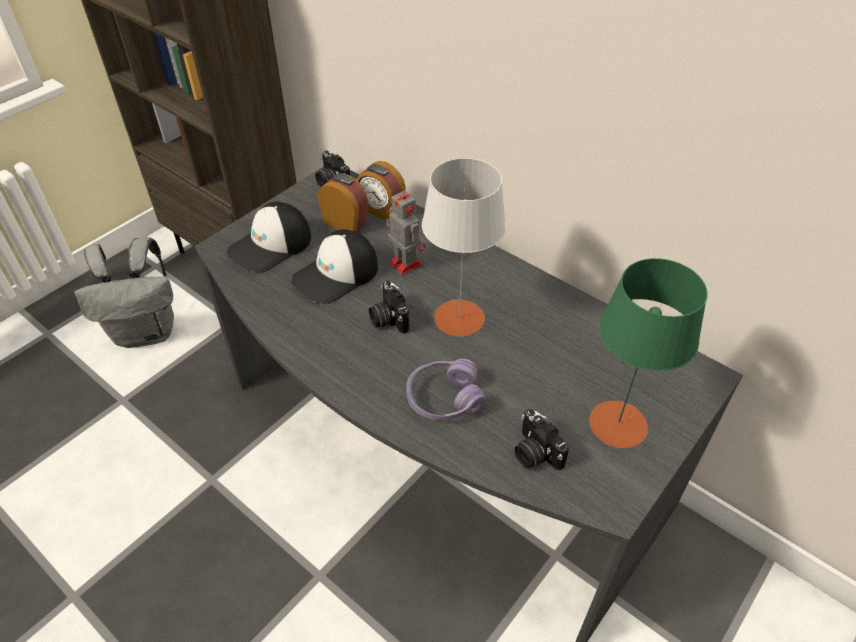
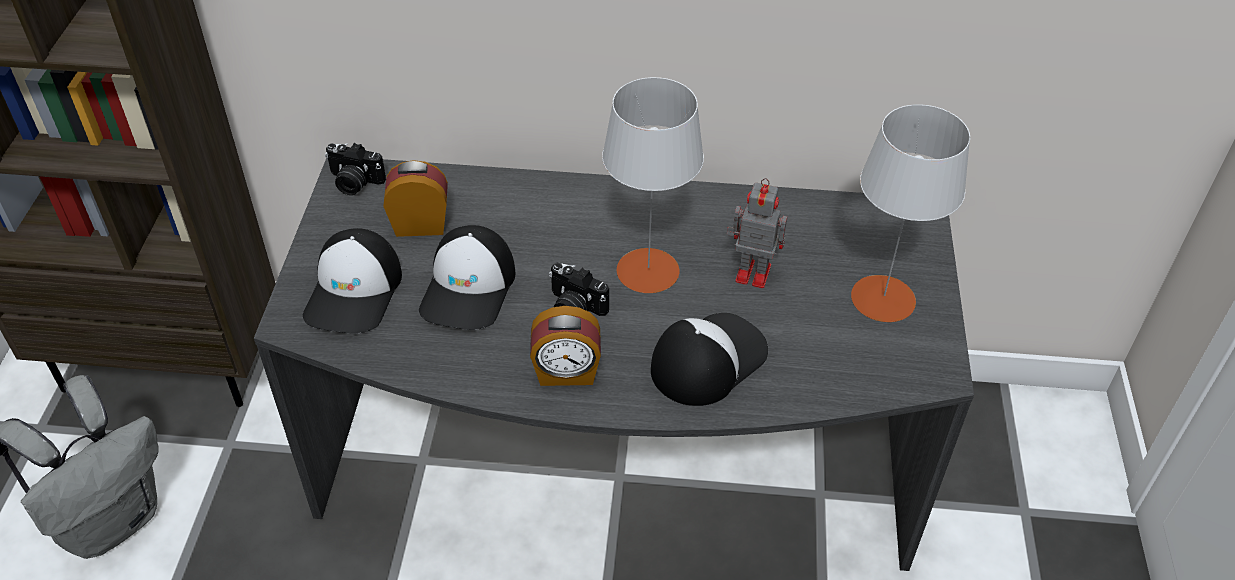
camera: 35 degrees left, 0 degrees up
alarm clock [357,161,406,220] -> alarm clock moved to [530,306,601,386]
toy robot [386,187,426,275] -> toy robot moved to [727,178,787,288]
purple headphones [406,359,486,420] -> cap [651,313,768,406]
camera [515,409,569,470] -> none
green table lamp [589,258,708,448] -> grey table lamp [851,104,970,322]

